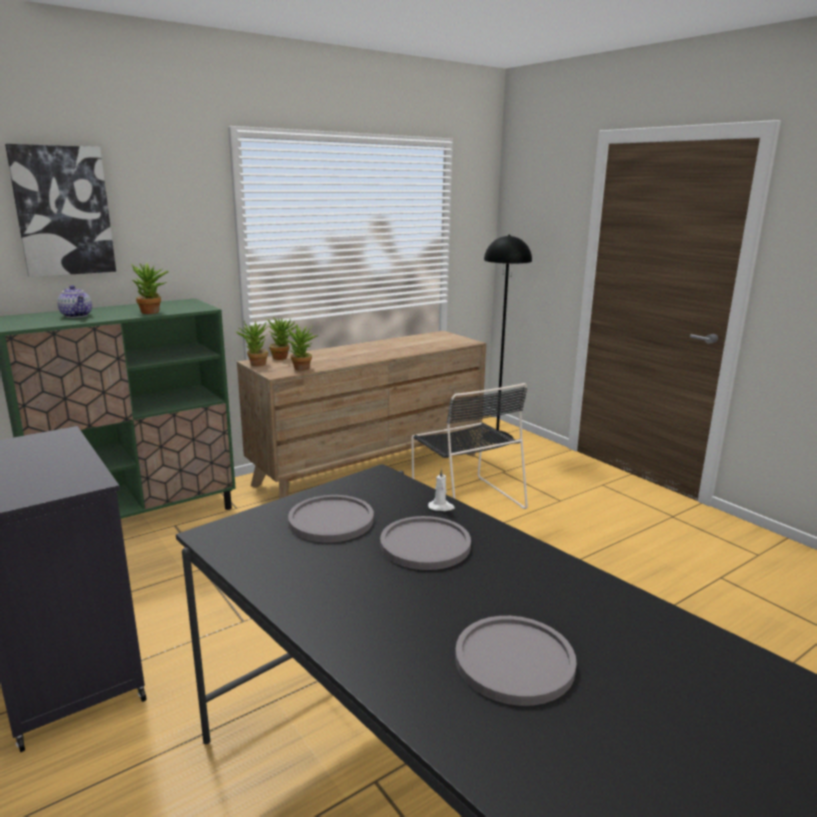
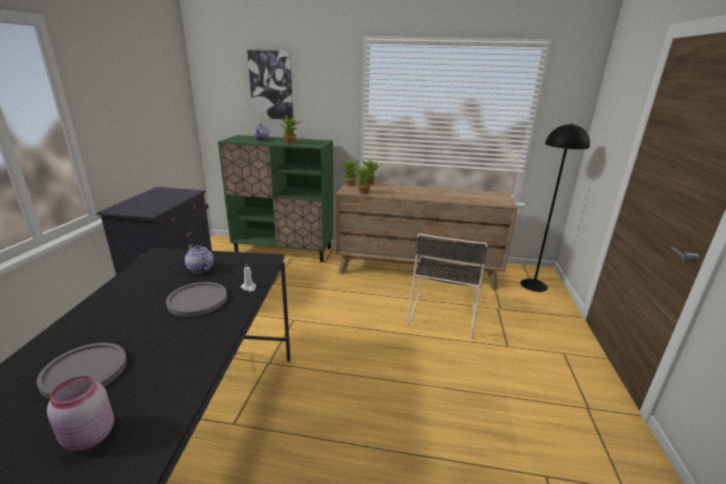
camera: 45 degrees right, 5 degrees up
grey plate [288,495,374,543] -> teapot [185,244,214,273]
none -> pink jar [47,376,114,451]

